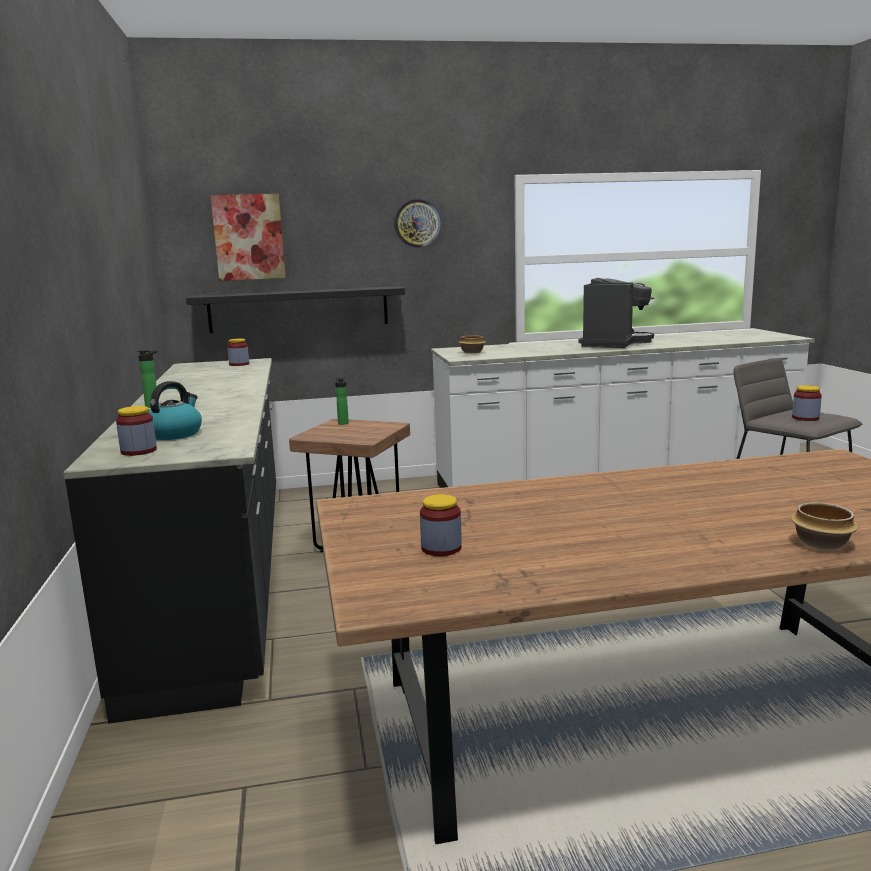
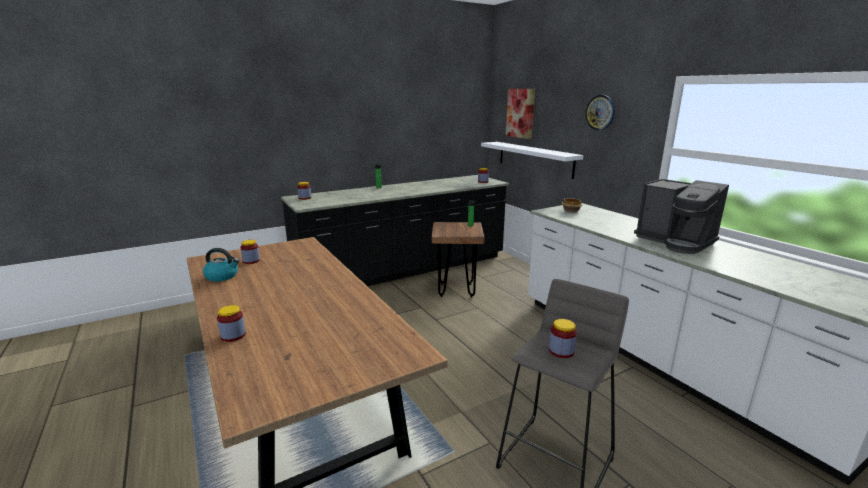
camera: 70 degrees right, 5 degrees up
kettle [149,381,202,440] -> kettle moved to [203,248,239,282]
black shelf [186,286,405,333] -> white shelf [481,142,584,179]
coffee machine [578,278,654,348] -> coffee machine turned 45 degrees clockwise [634,179,729,254]
bowl [791,502,858,550] -> jar [217,305,246,342]

